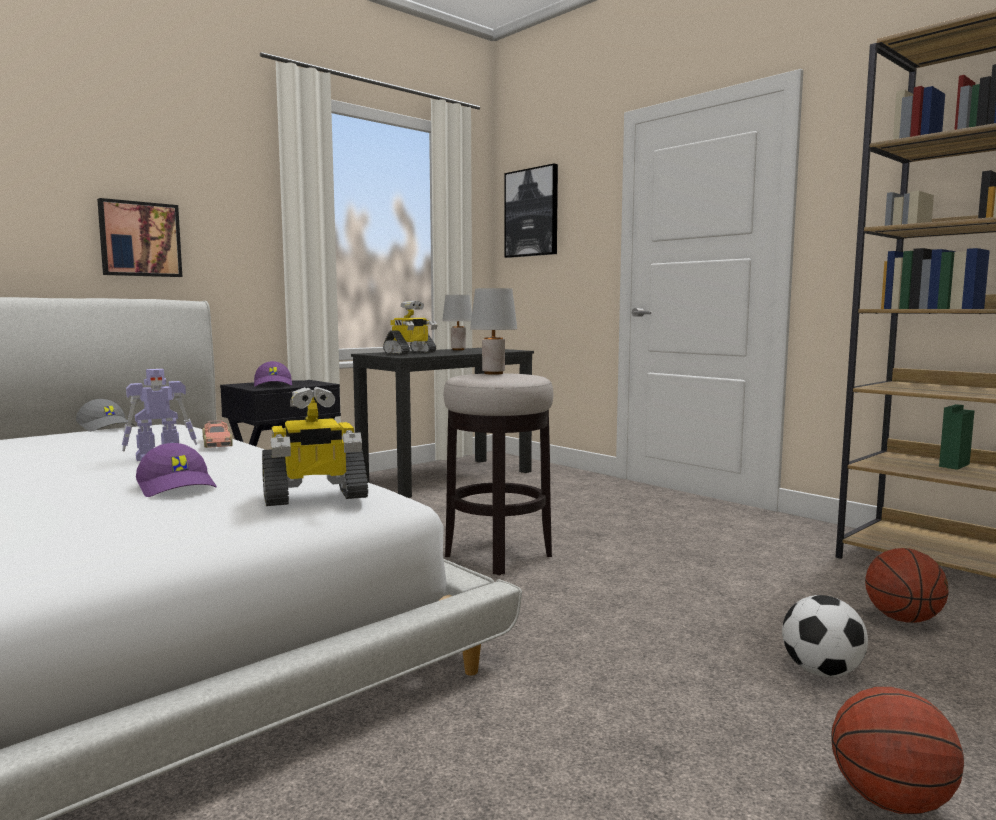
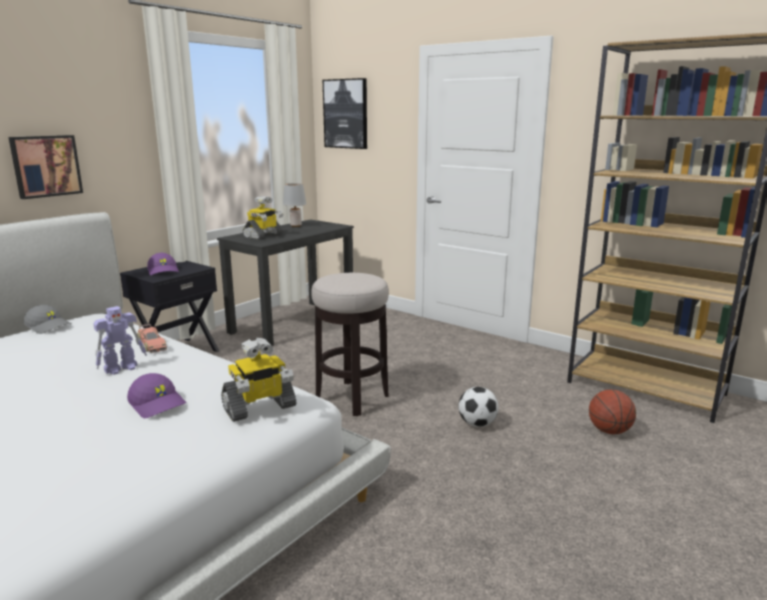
camera: 10 degrees left, 10 degrees up
grey table lamp [470,288,517,375] -> none
football [782,595,868,677] -> football moved to [458,387,499,427]
basketball [831,687,964,814] -> none

